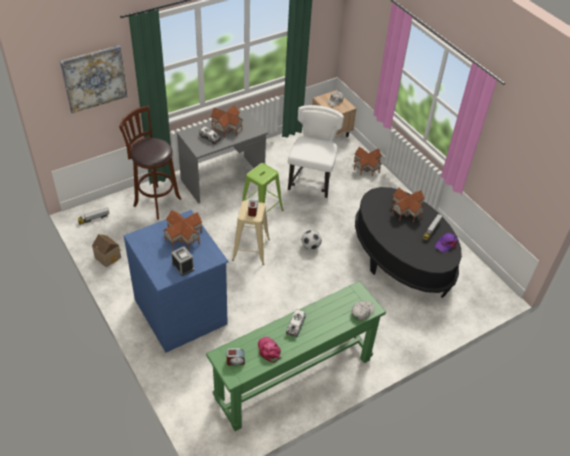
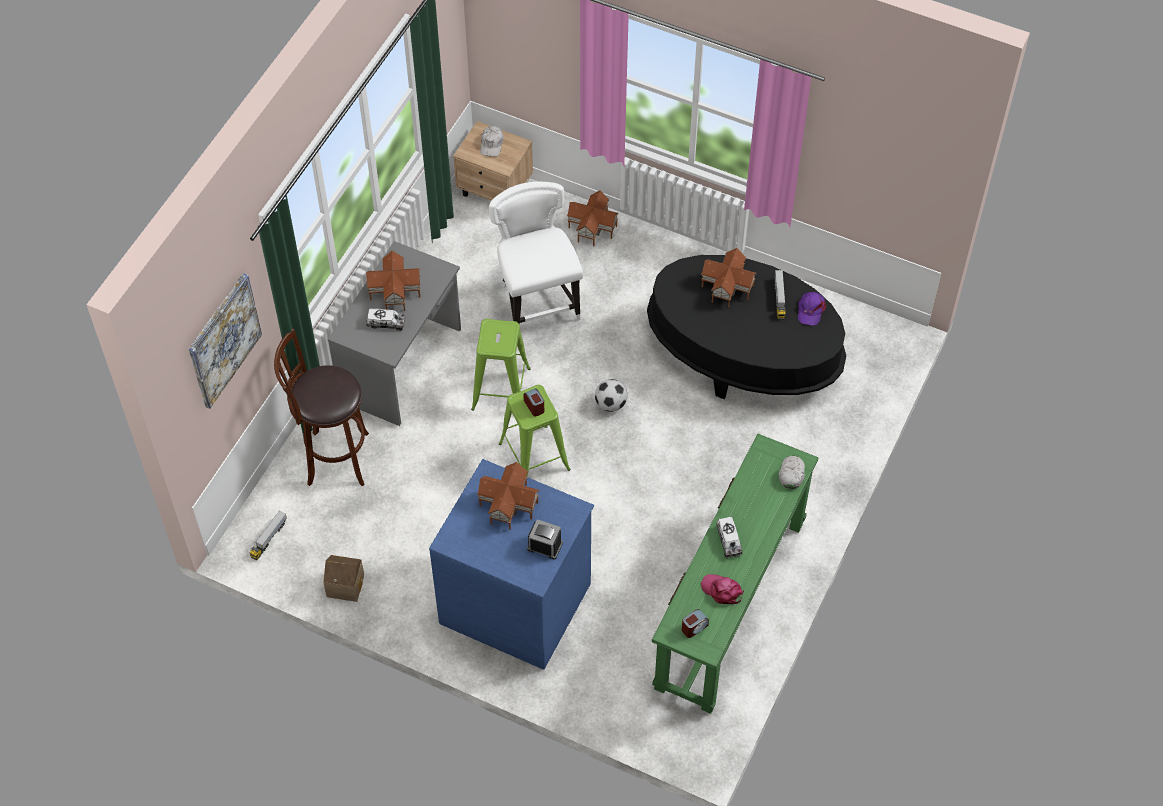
camera: 30 degrees left, 10 degrees up
beige stool [232,200,270,265] -> green stool [499,385,570,477]

